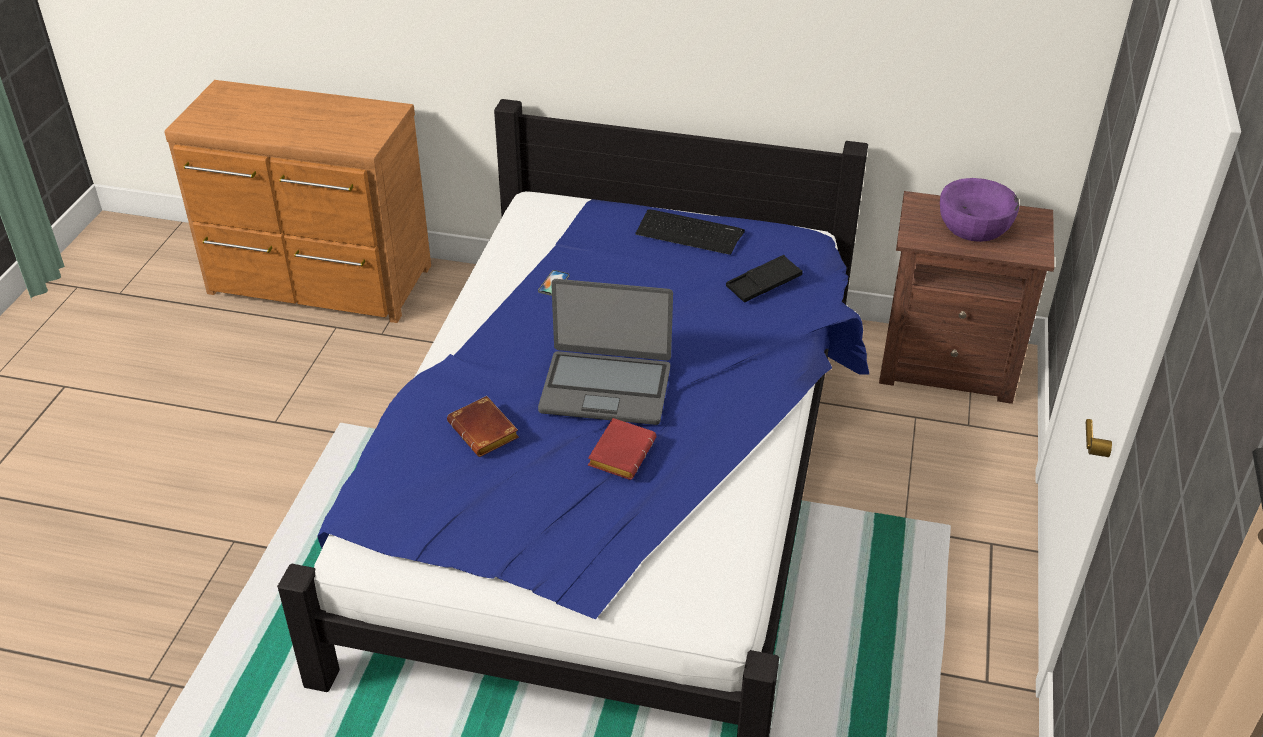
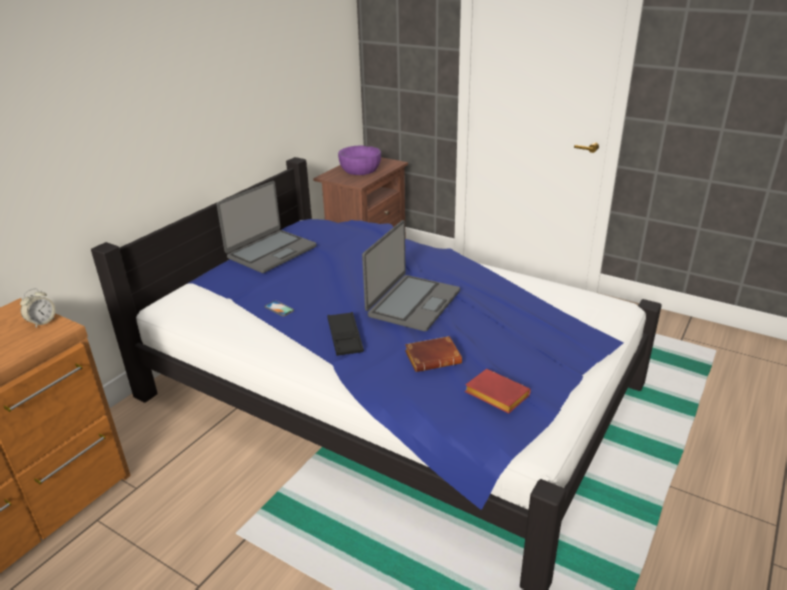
camera: 70 degrees left, 10 degrees down
red book [588,418,656,480] -> red book moved to [465,369,531,414]
keyboard [635,209,745,255] -> laptop [216,181,316,273]
black tray [726,255,803,302] -> black tray moved to [327,312,364,356]
none -> alarm clock [20,288,56,328]

